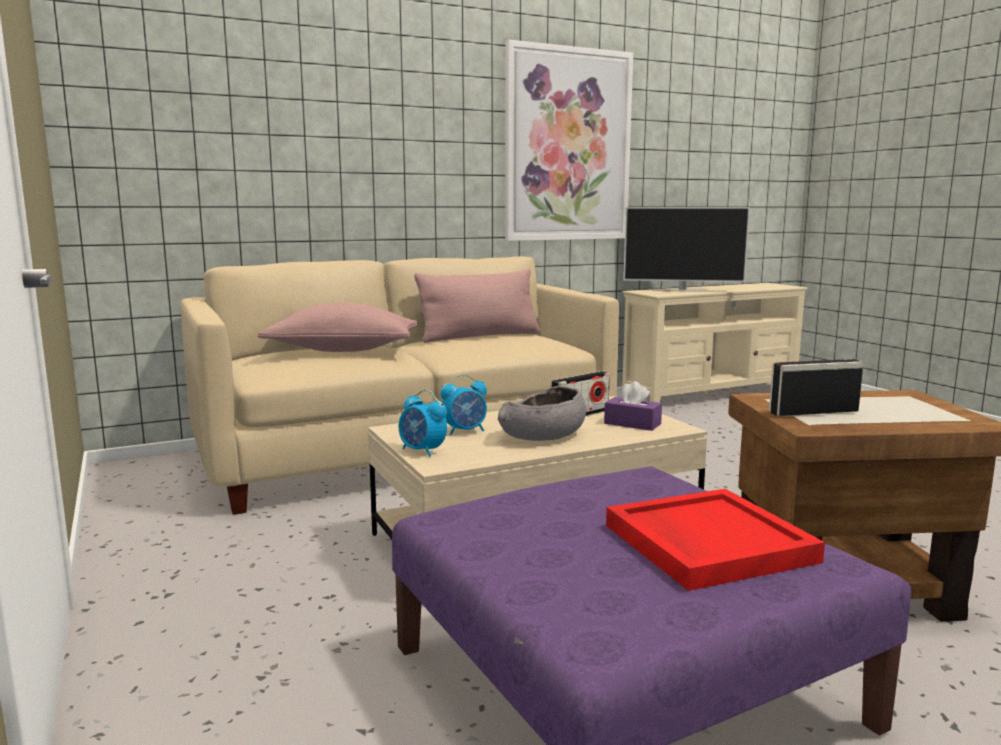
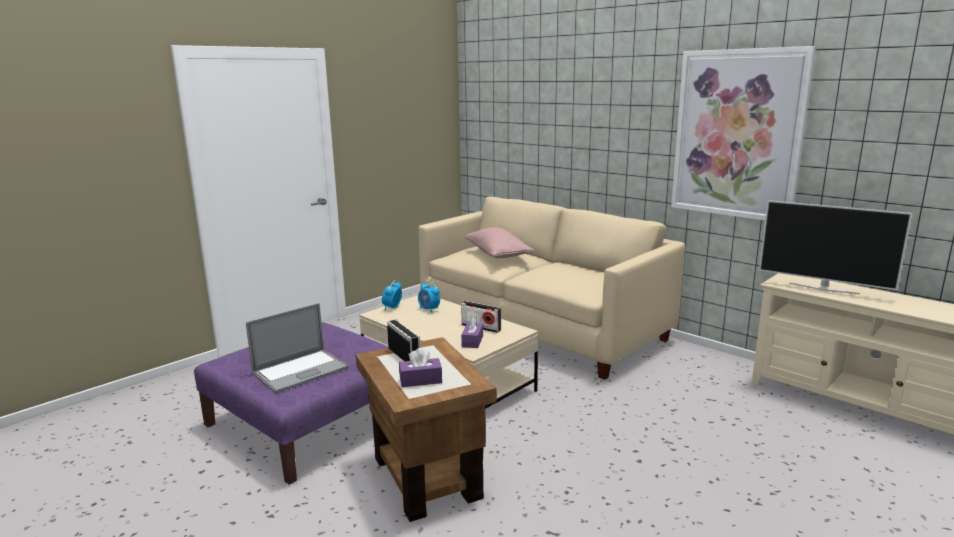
camera: 70 degrees right, 5 degrees up
pink pillow [414,269,540,343] -> none
grey bowl [498,386,586,441] -> none
red tray [606,489,825,591] -> laptop [246,303,349,393]
television [623,207,750,292] -> television turned 45 degrees counterclockwise [759,200,912,294]
none -> purple tissue box [399,348,442,387]

